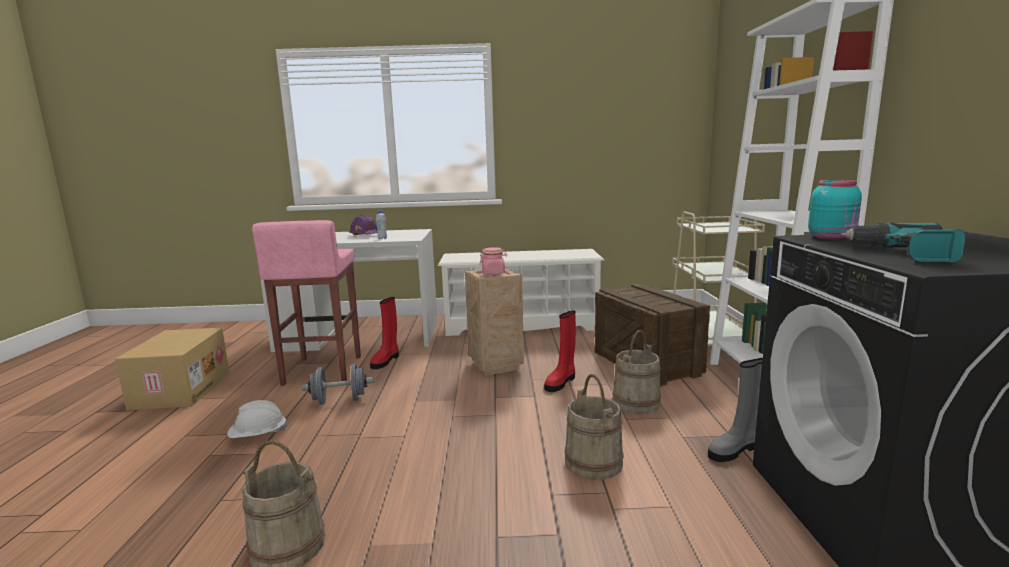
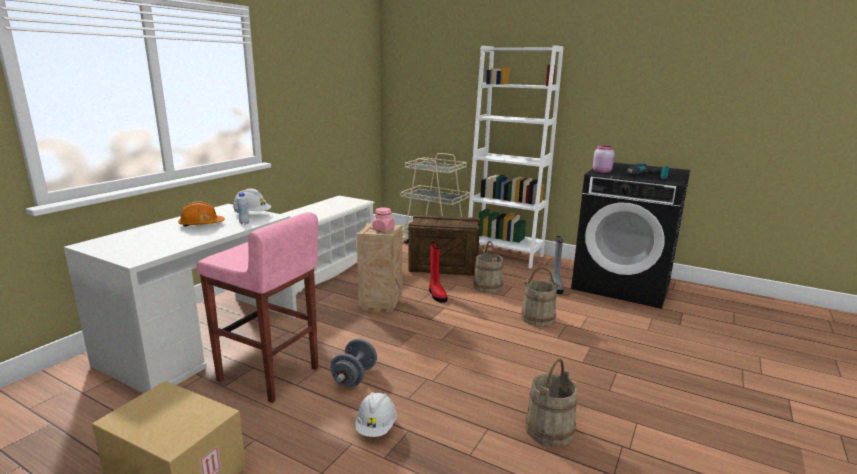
camera: 60 degrees left, 5 degrees up
purple hard hat [349,215,377,235] -> orange hard hat [178,201,225,227]
red boot [370,297,399,369] -> none
turquoise jar [808,179,862,240] -> pink jar [593,145,614,173]
none -> white hard hat [233,188,271,213]

